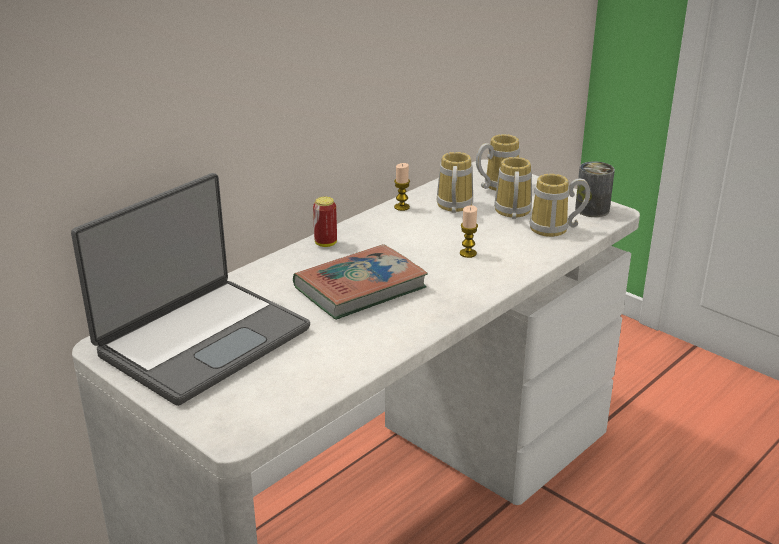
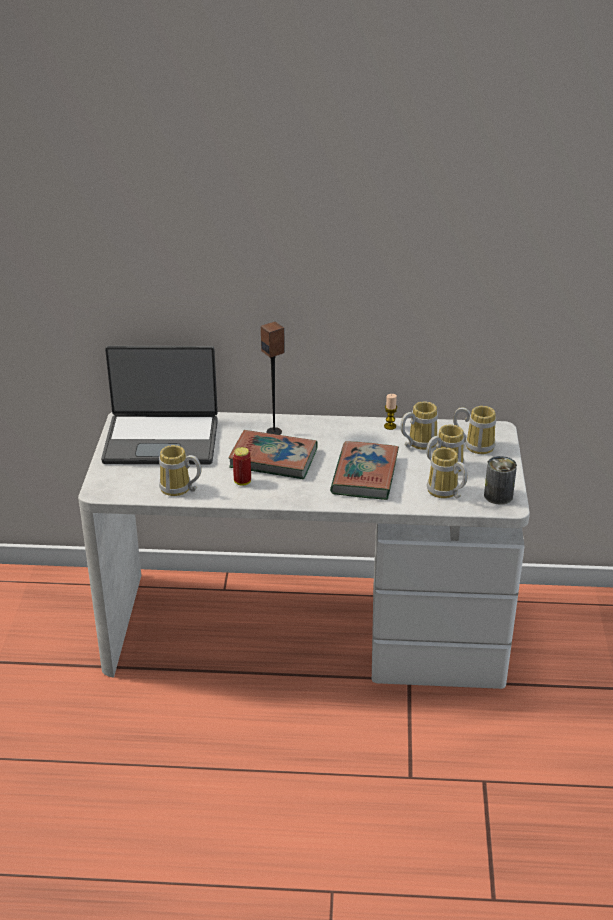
camera: 50 degrees right, 5 degrees up
can [313,197,337,247] -> can moved to [233,447,251,486]
candle [460,205,478,258] -> book [330,441,399,500]
none -> mug [159,445,202,496]
none -> speaker [261,321,285,435]

